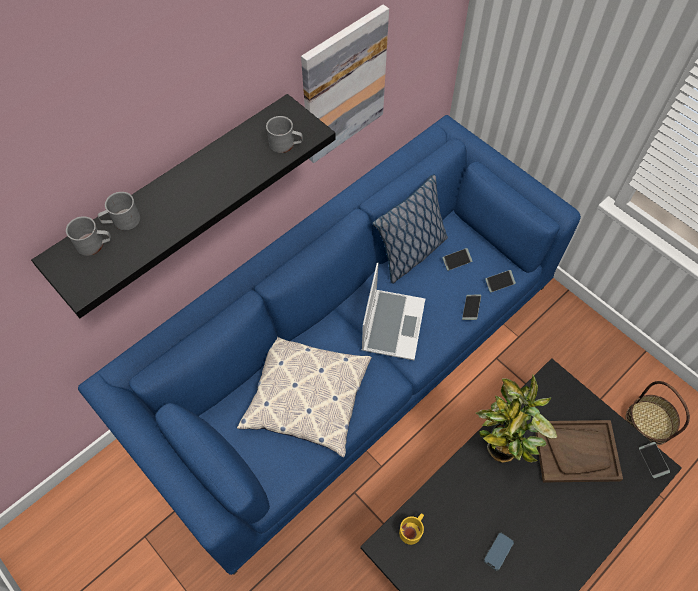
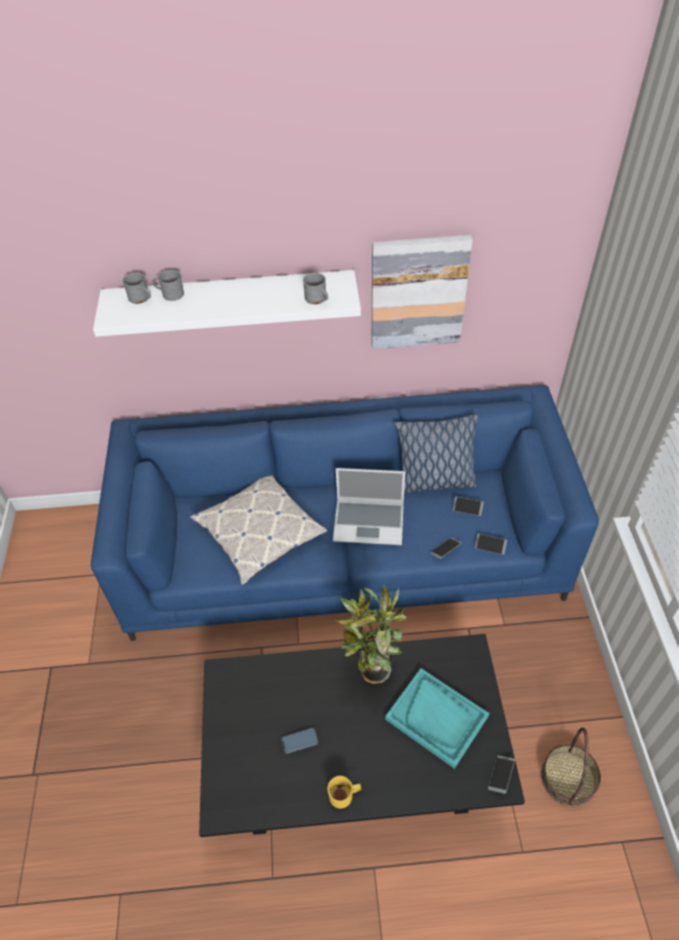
camera: 40 degrees right, 10 degrees down
black shelf [31,94,336,318] -> white shelf [93,270,361,337]
laptop [362,263,425,360] -> laptop turned 45 degrees clockwise [333,468,405,545]
yellow mug [399,513,424,545] -> yellow mug moved to [327,776,361,809]
brown tray [535,420,623,483] -> turquoise tray [385,668,489,769]

